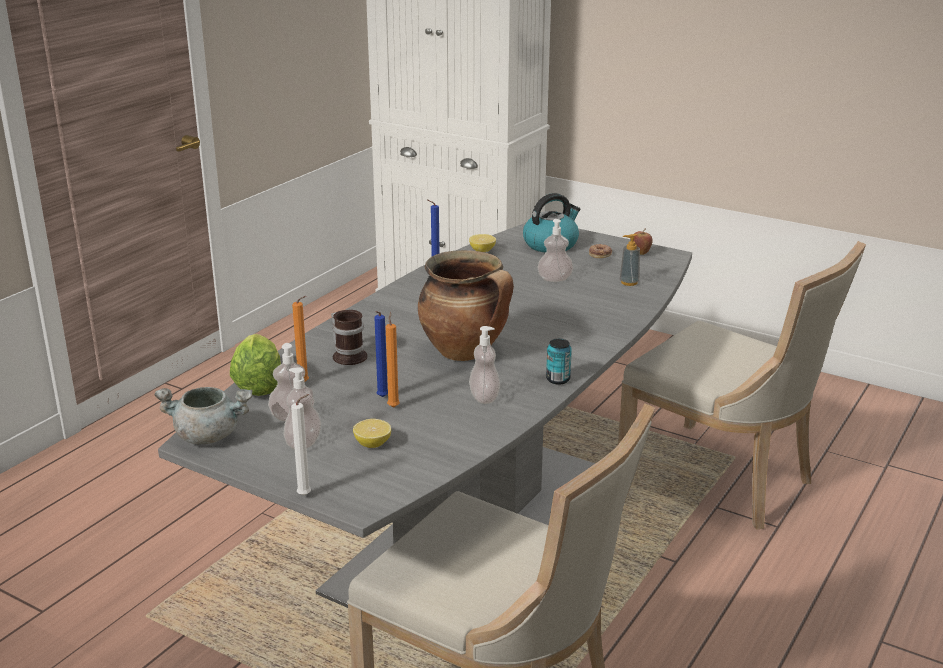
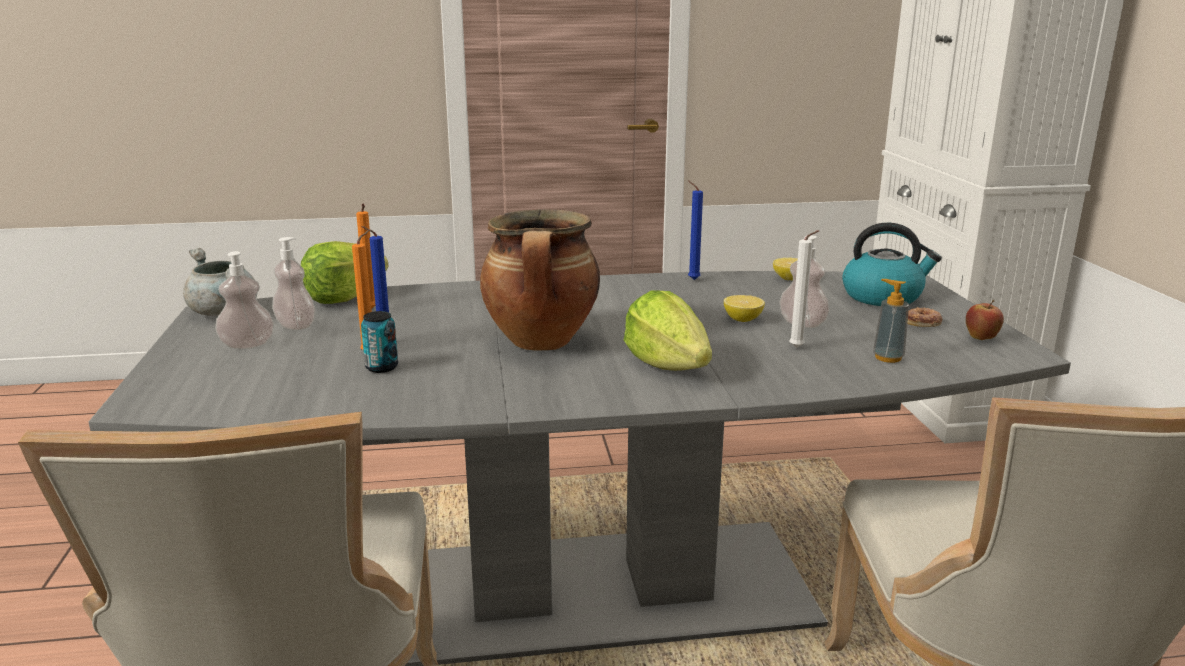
camera: 50 degrees right, 5 degrees down
white candle [291,394,311,496] -> white candle moved to [789,230,819,348]
mug [331,310,367,365] -> none
lemon [353,419,391,448] -> lemon moved to [724,295,765,322]
soap dispenser [469,326,500,404] -> none
can [546,339,572,384] -> can moved to [361,311,398,373]
none -> lettuce [624,291,712,371]

